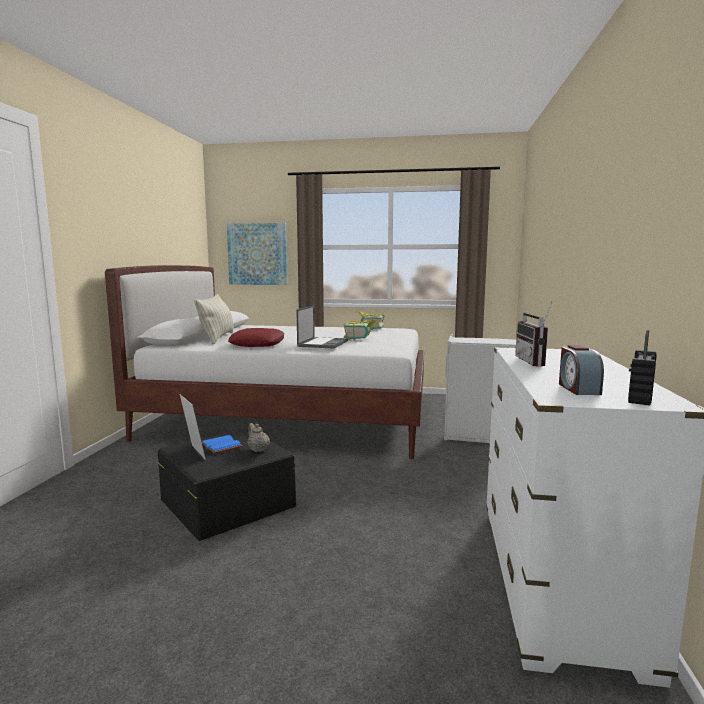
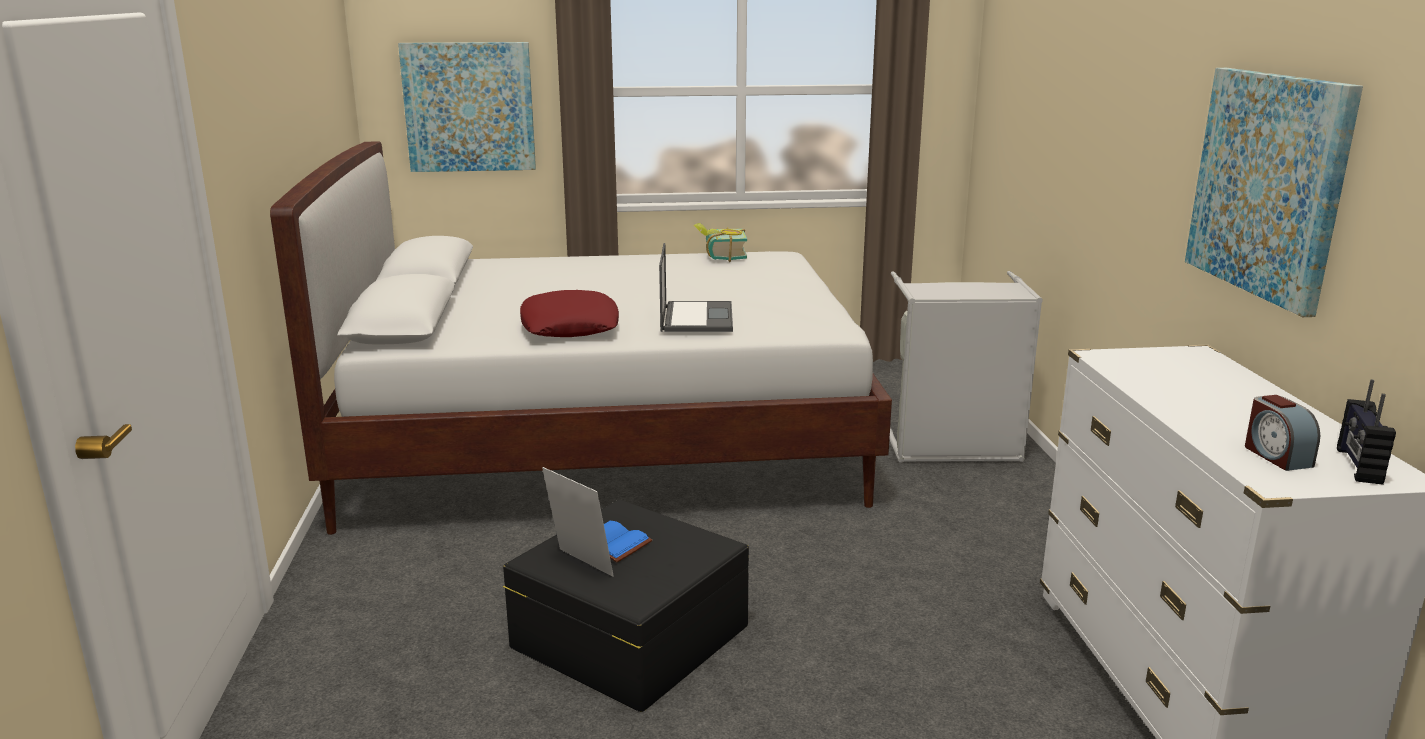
camera: 15 degrees left, 10 degrees up
pillow [194,294,234,345] -> none
beige teapot [248,423,270,452] -> none
book [343,320,376,340] -> none
radio [515,301,552,367] -> none
none -> picture [1185,68,1363,317]

